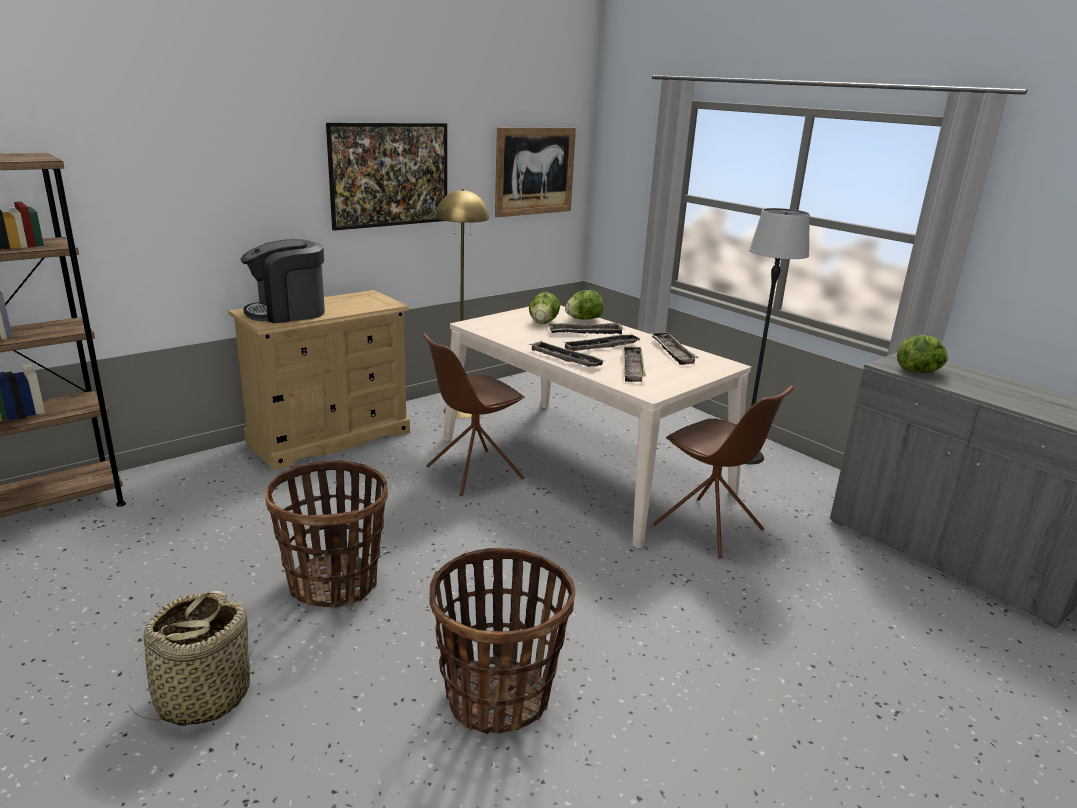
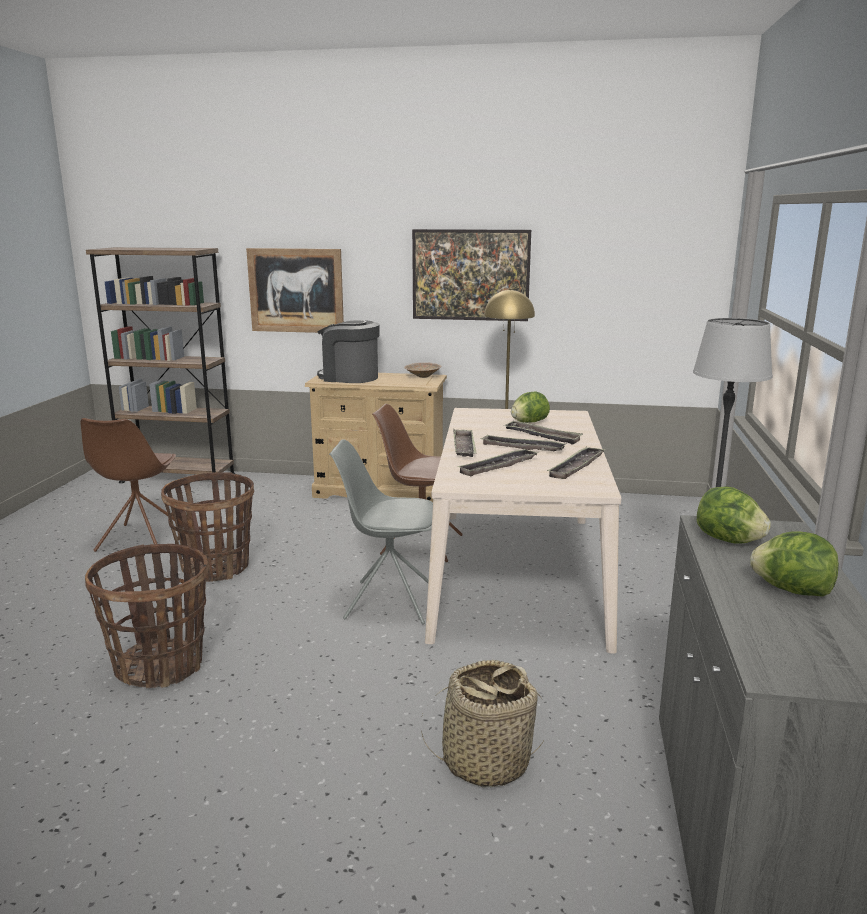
camera: 50 degrees right, 5 degrees down
basket [125,591,253,726] -> basket moved to [421,660,543,788]
picture [495,127,576,217] -> picture moved to [246,248,344,333]
lettuce [565,290,603,320] -> lettuce moved to [750,531,839,597]
brown chair [653,385,794,559] -> brown chair moved to [80,418,176,552]
none -> grey chair [329,439,433,625]
none -> beige bowl [404,362,441,378]

